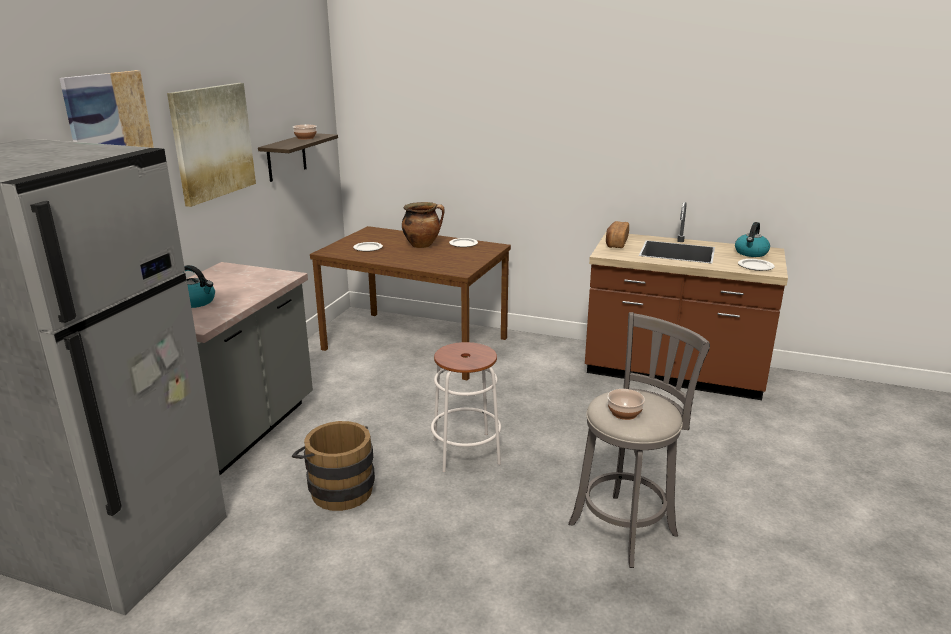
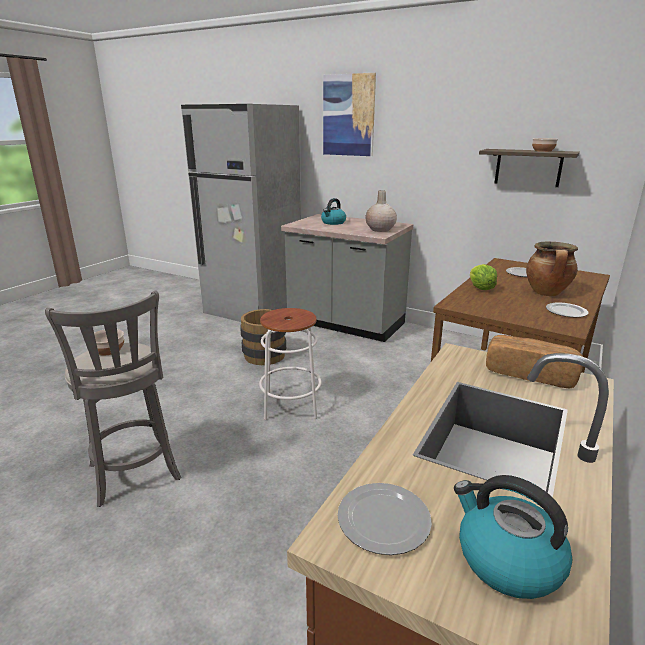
camera: 100 degrees right, 0 degrees up
picture [167,83,256,207] -> none
none -> beige vase [365,190,397,232]
none -> lettuce [470,264,497,290]

